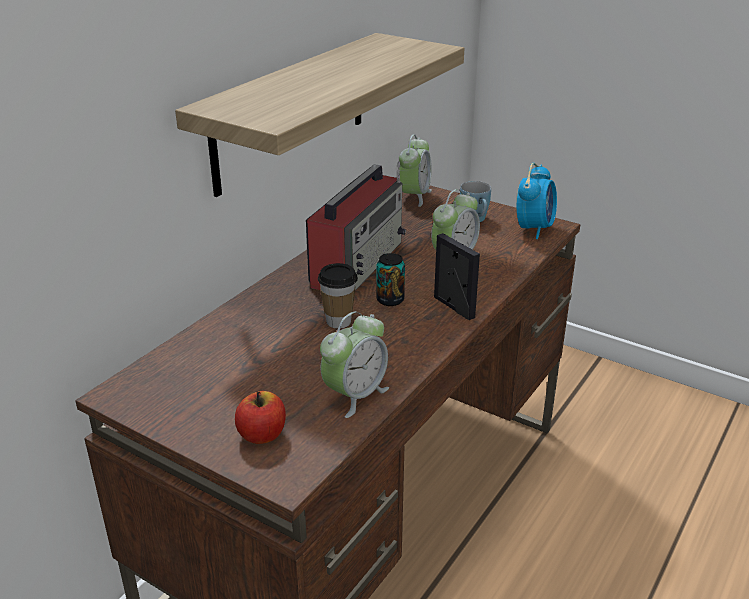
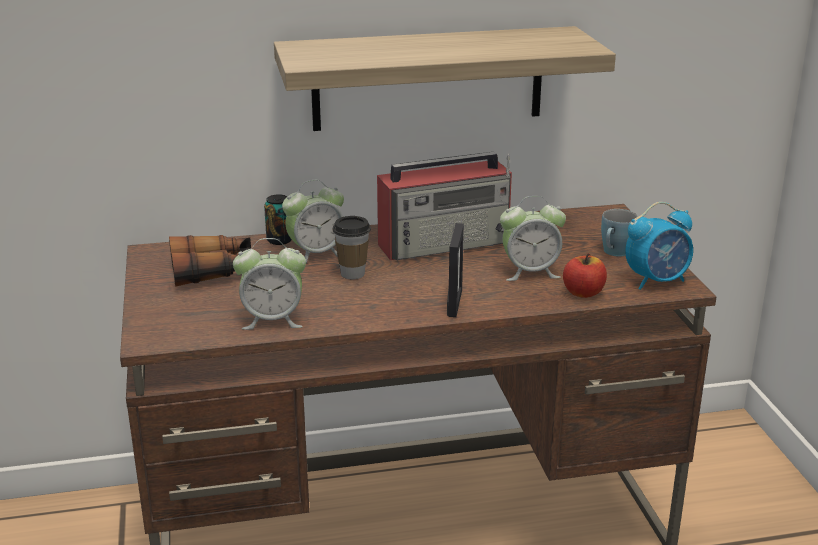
camera: 45 degrees right, 5 degrees down
apple [235,391,286,444] -> apple moved to [563,253,607,298]
can [377,253,405,306] -> can moved to [264,194,292,245]
alarm clock [399,134,432,207] -> alarm clock moved to [282,180,344,263]
none -> binoculars [169,235,251,287]

